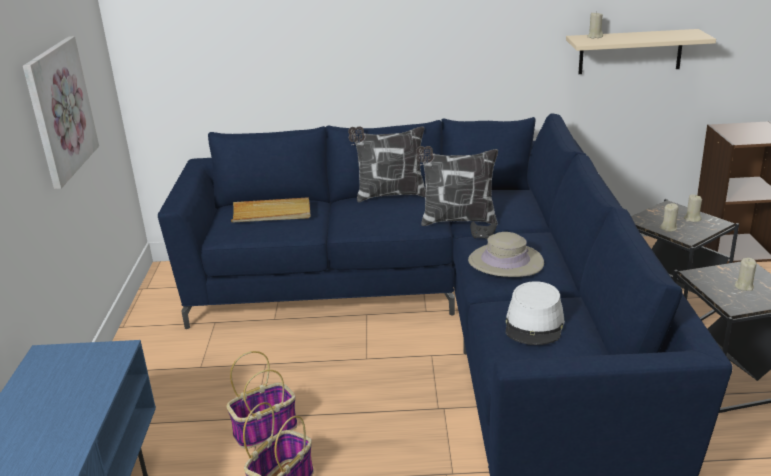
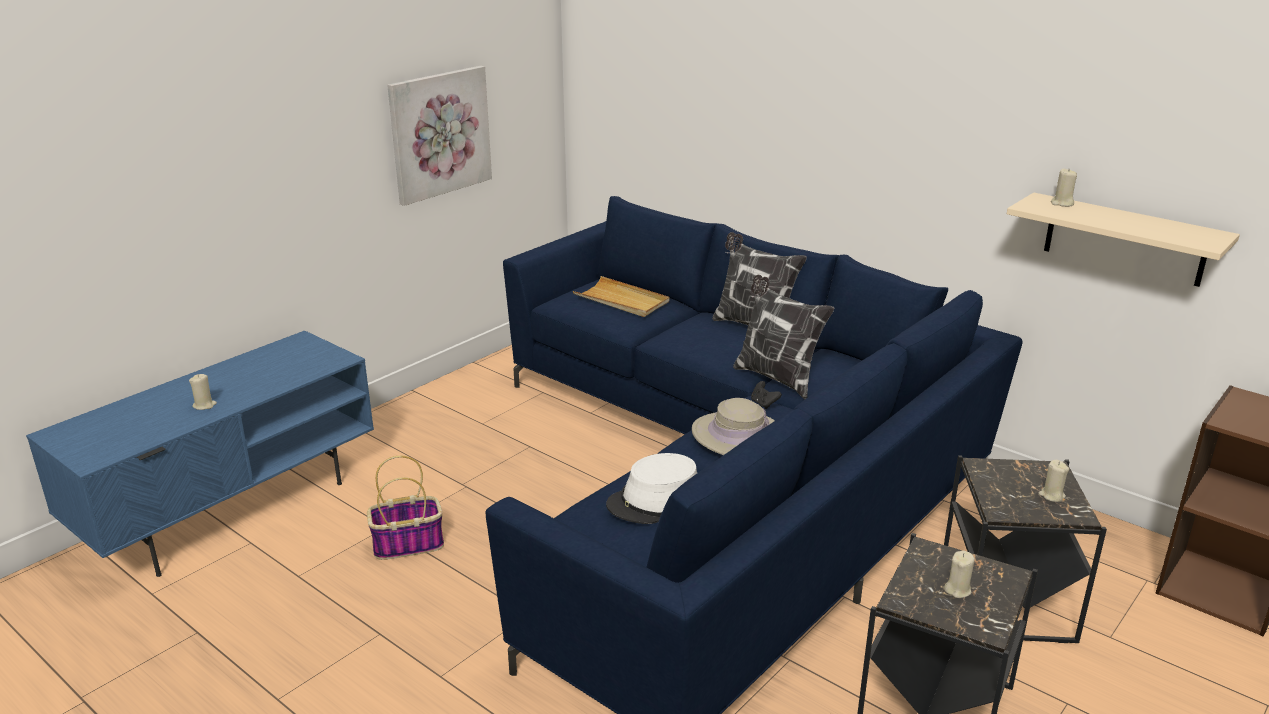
camera: 40 degrees right, 0 degrees up
basket [227,351,298,449] -> none
beige candle [660,203,679,232] -> beige candle moved to [189,374,217,410]

